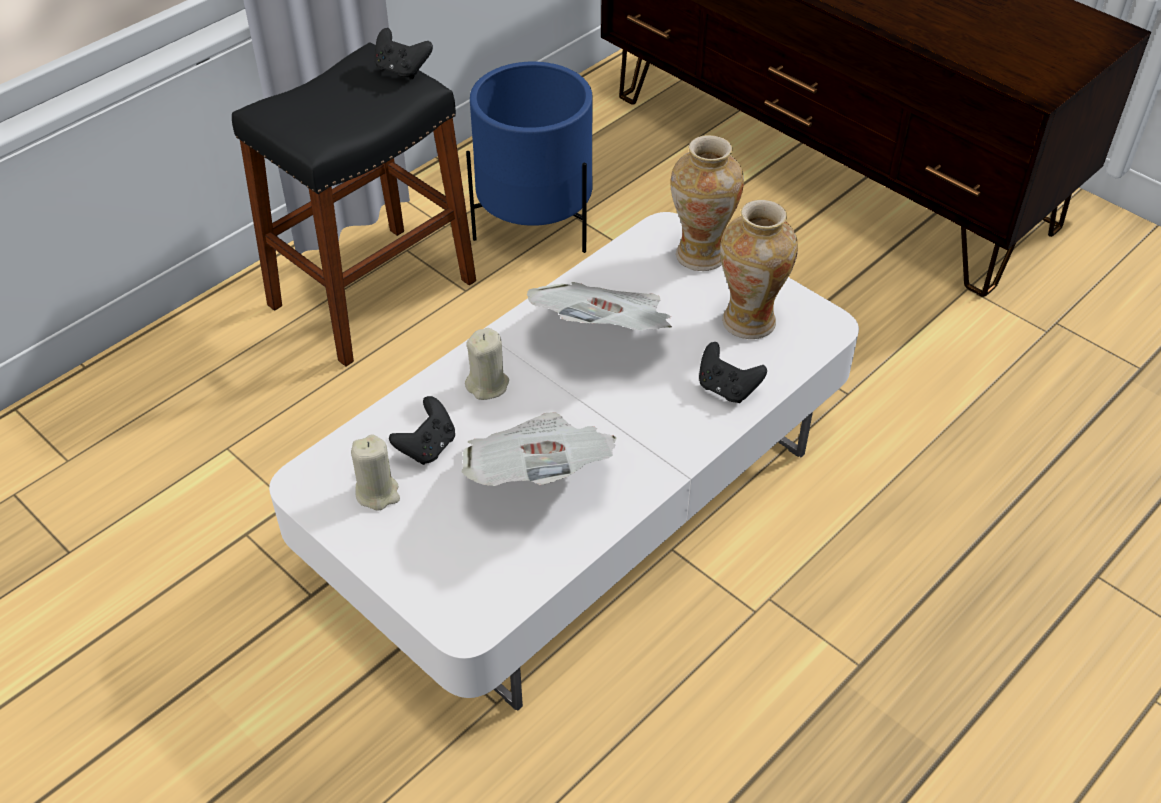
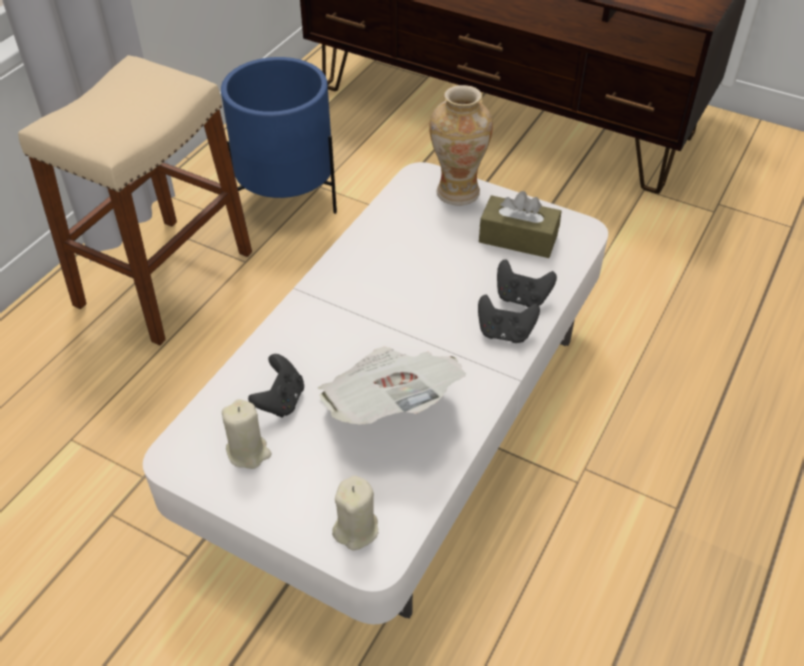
camera: 15 degrees left, 0 degrees up
black stool [232,42,476,367] -> beige stool [18,55,252,346]
black game controller [375,28,433,79] -> black game controller moved to [478,295,540,343]
beige candle [465,328,509,400] -> beige candle moved to [332,476,378,550]
newspaper [527,282,672,331] -> none
vase [720,200,798,339] -> brown tissue box [479,191,561,258]

